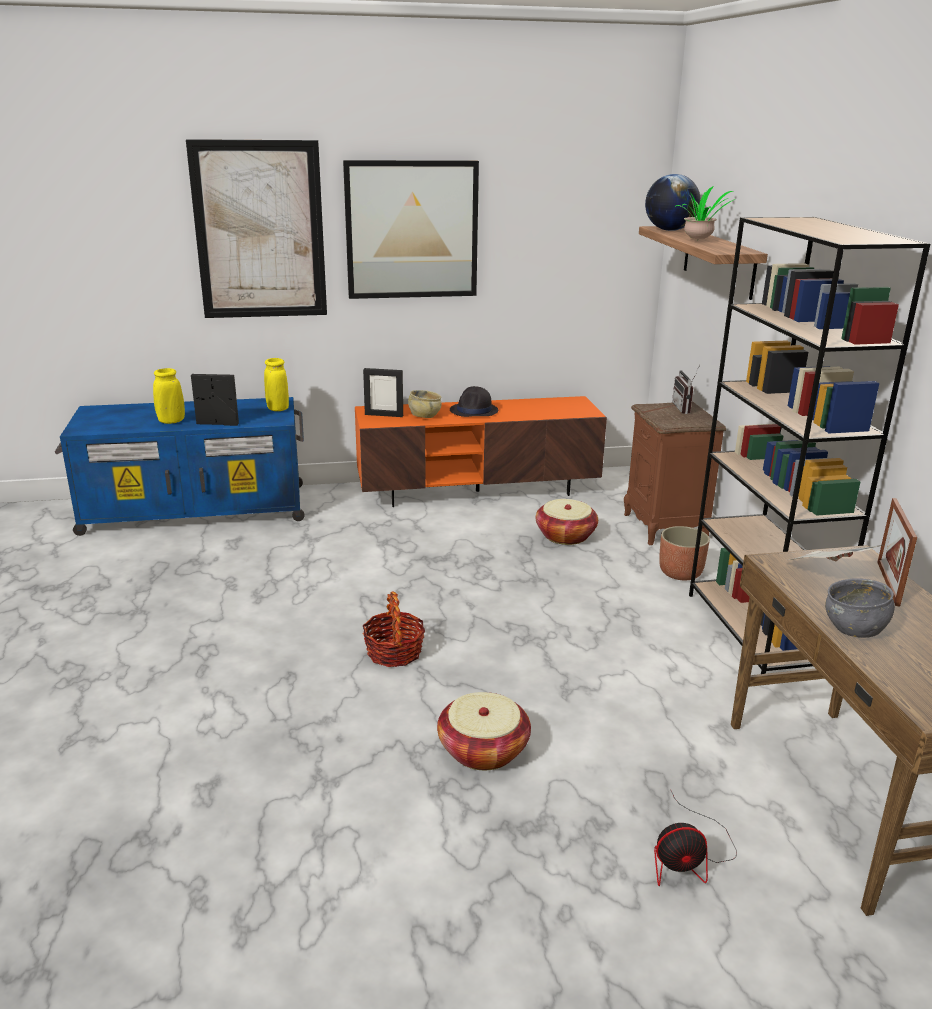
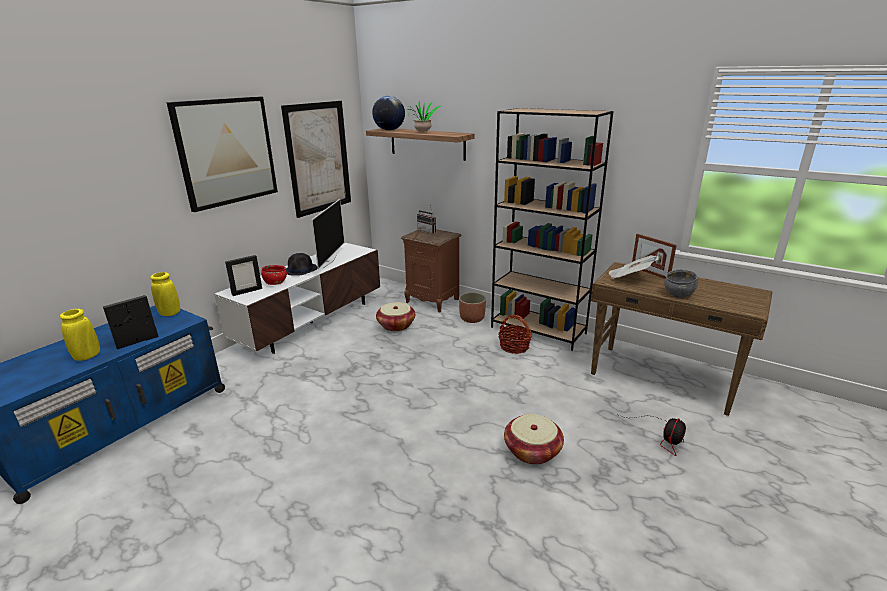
camera: 45 degrees left, 0 degrees up
picture [186,139,327,318] -> picture moved to [281,101,351,218]
orange tv stand [355,396,607,507] -> white tv stand [214,243,380,354]
basket [363,592,425,667] -> basket moved to [498,315,532,354]
beige bowl [408,390,442,418] -> red bowl [261,265,287,285]
none -> television [311,199,345,269]

